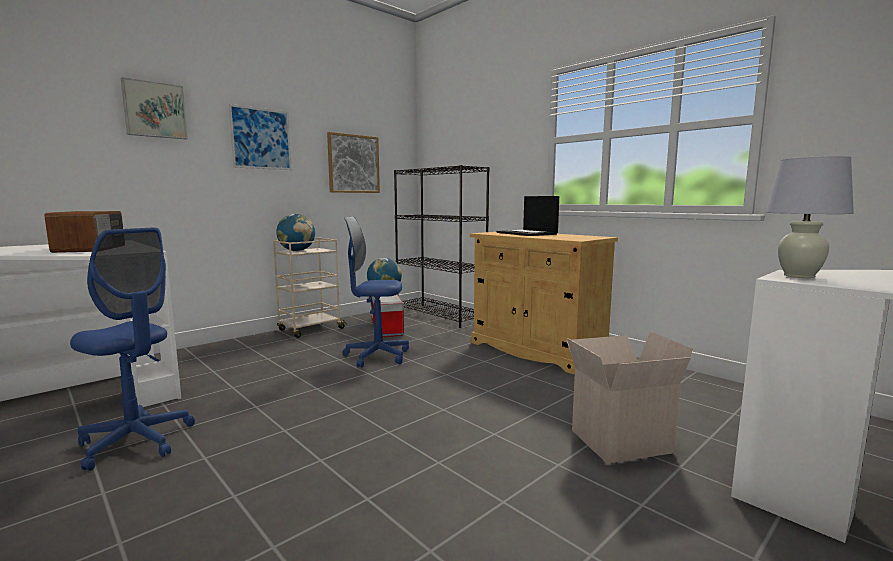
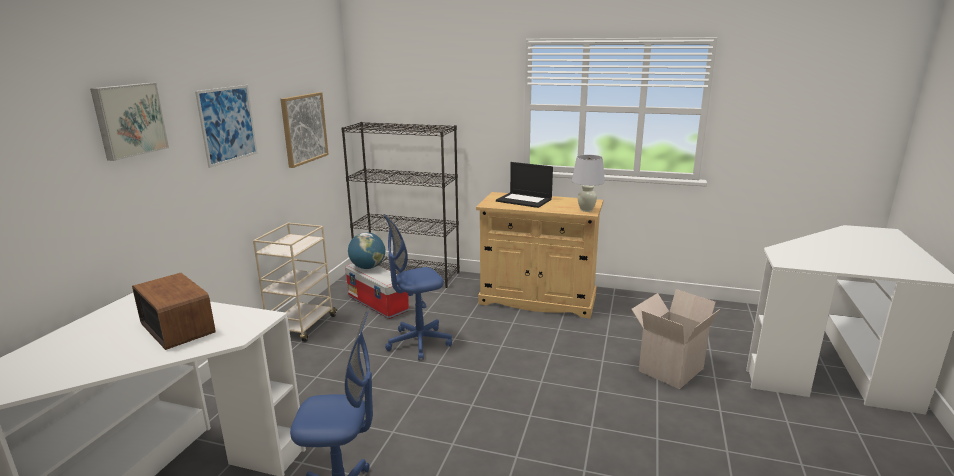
camera: 30 degrees left, 10 degrees up
globe [276,214,315,251] -> none
white table lamp [765,156,854,278] -> white table lamp moved to [572,155,605,212]

